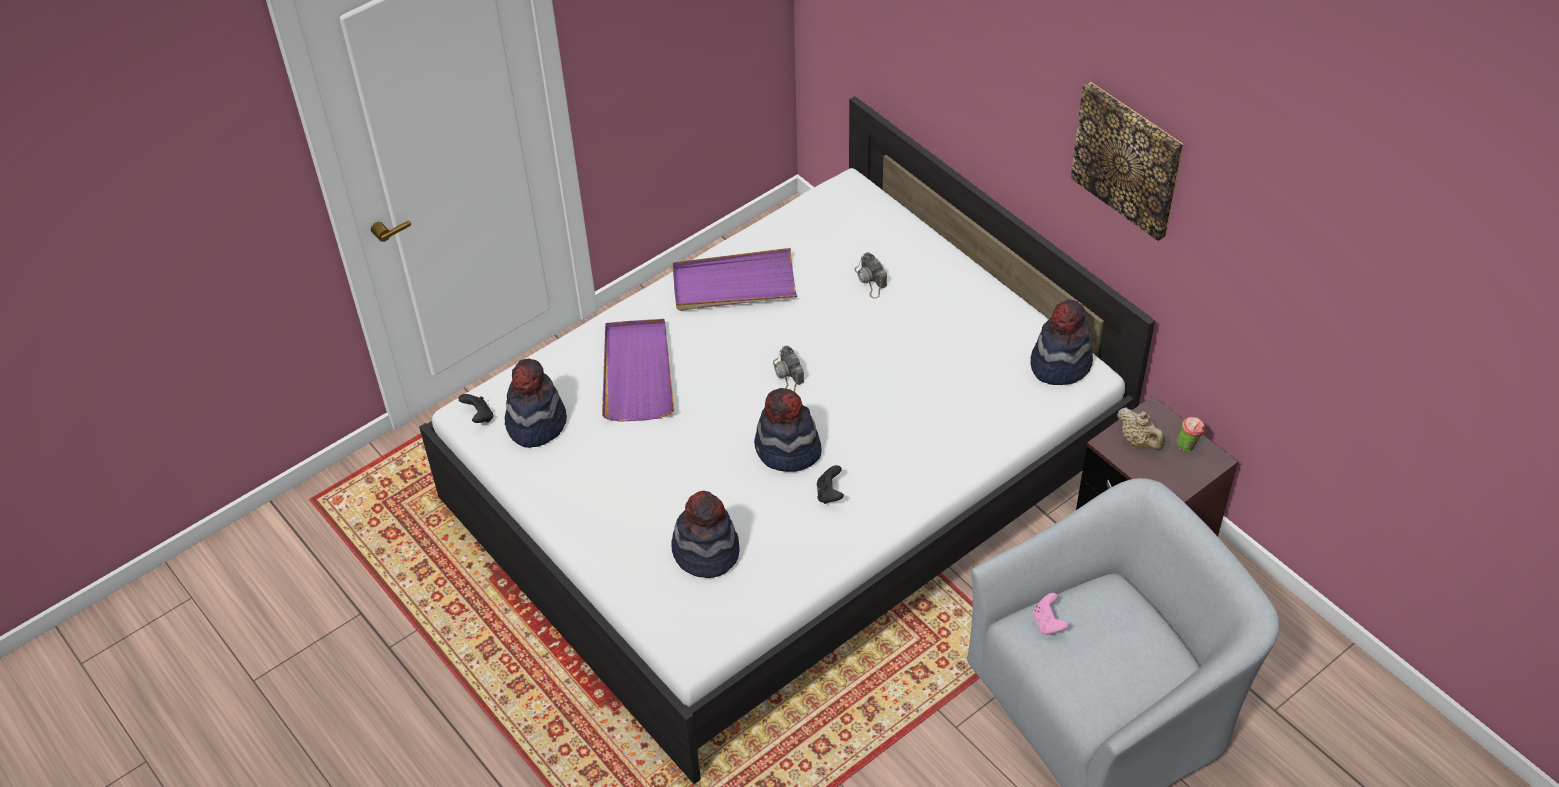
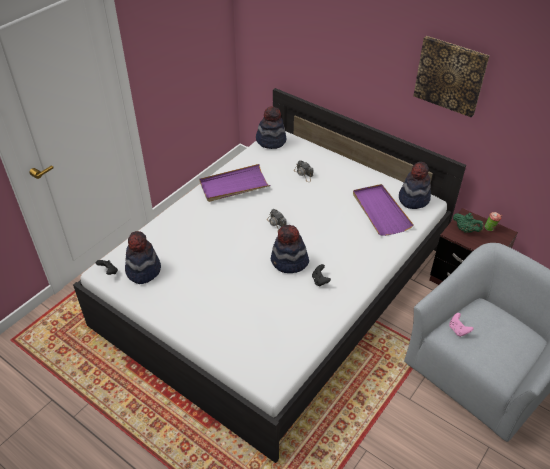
camera: 15 degrees left, 5 degrees down
purple tray [602,319,674,422] -> purple tray moved to [353,184,414,236]
hat [671,491,740,578] -> hat moved to [256,106,286,149]
beige teapot [1117,407,1165,450] -> green teapot [453,213,484,233]

